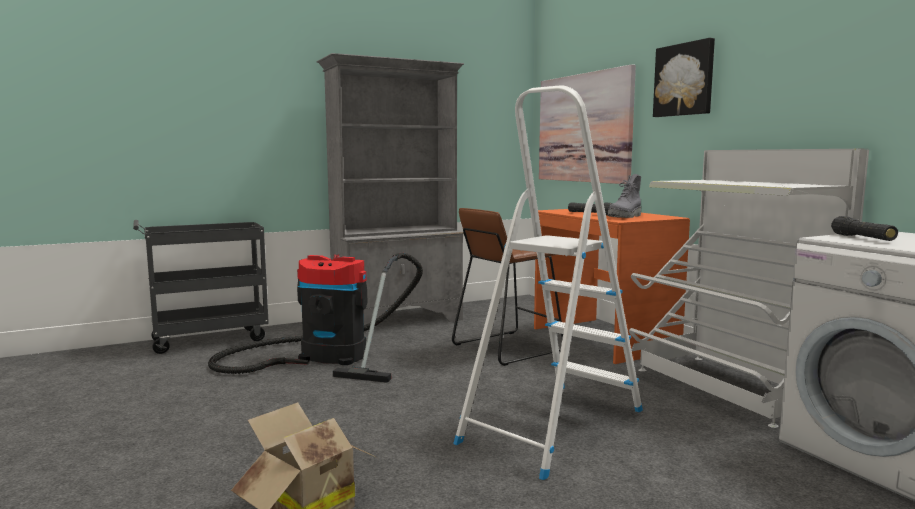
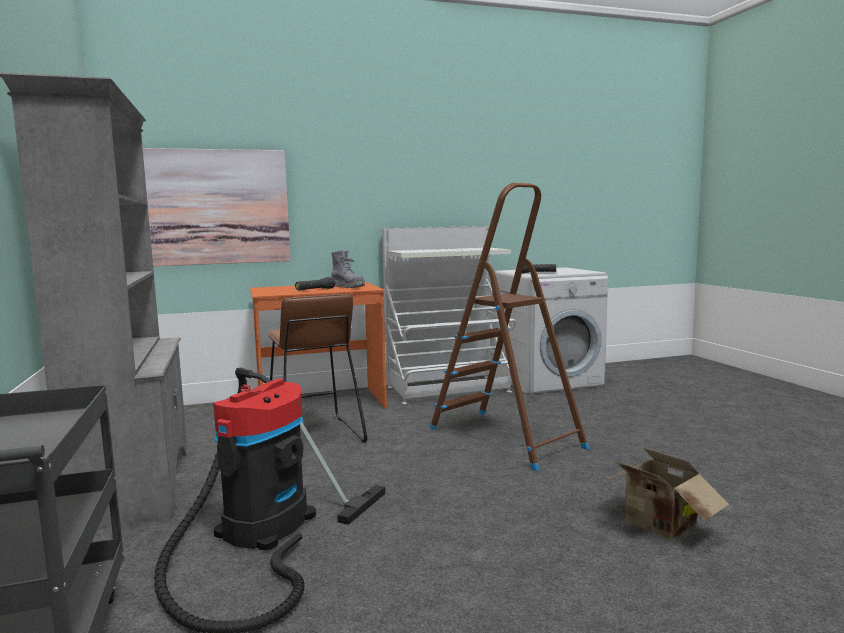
camera: 80 degrees left, 0 degrees up
white step ladder [453,85,643,480] -> brown step ladder [430,183,589,471]
picture [653,38,715,117] -> none

